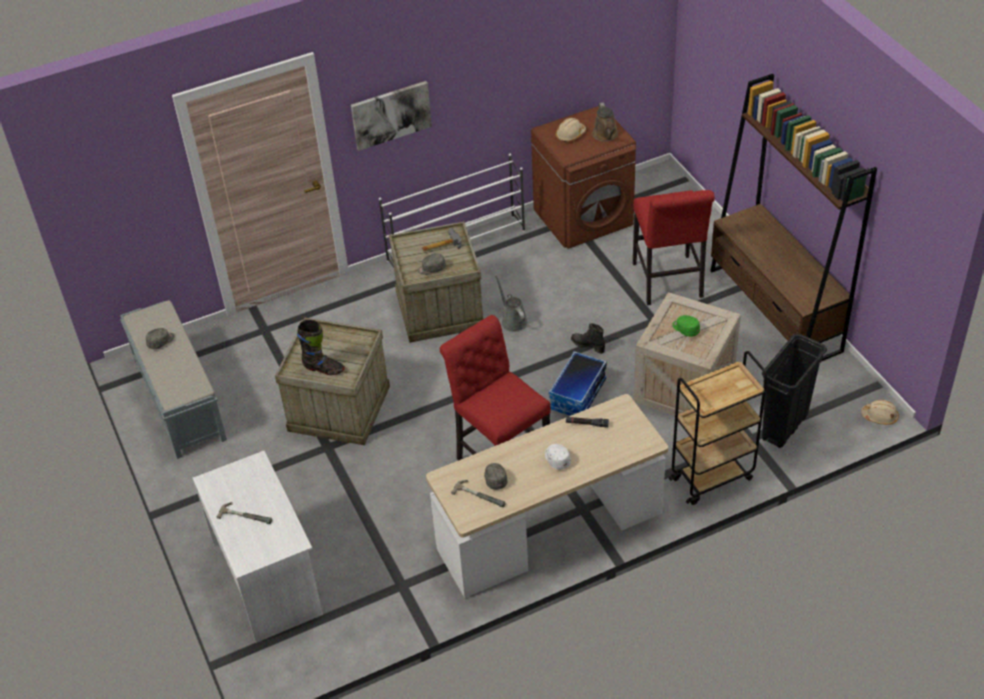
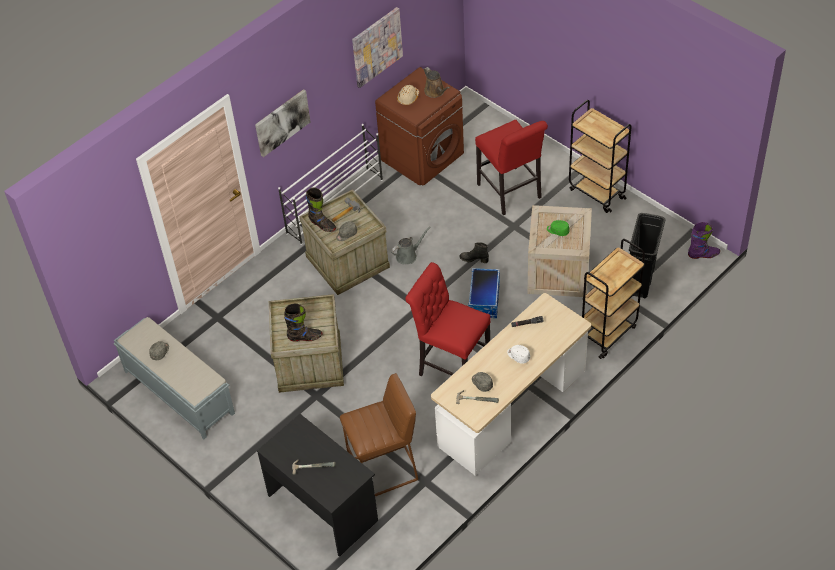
camera: 20 degrees left, 5 degrees up
white desk [193,451,323,643] -> black desk [257,414,378,557]
grey watering can [495,276,527,332] -> grey watering can turned 105 degrees clockwise [391,226,430,264]
brown bookcase [710,74,877,361] -> brown cart [569,100,631,213]
beige hard hat [861,400,899,425] -> purple boot [688,222,720,259]
none -> black boot [306,187,336,232]
none -> brown stool [340,373,418,496]
none -> picture [352,7,403,88]

